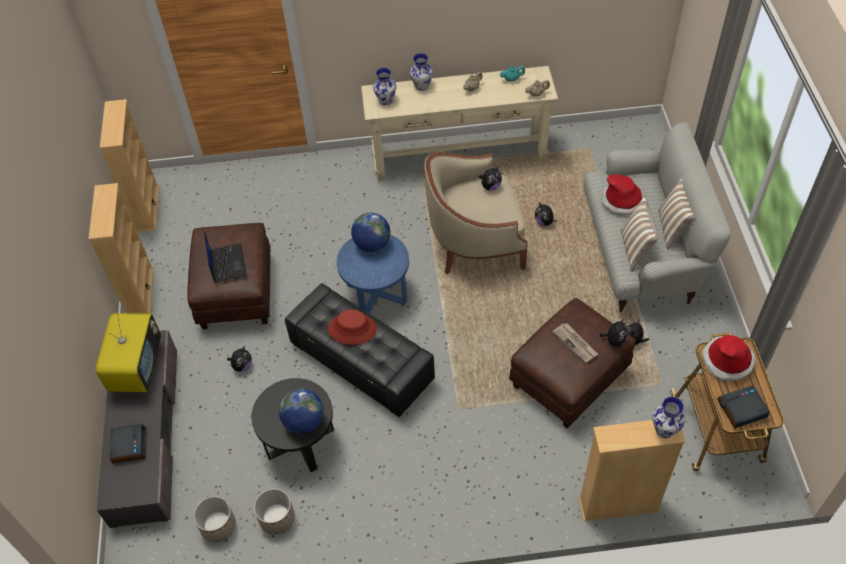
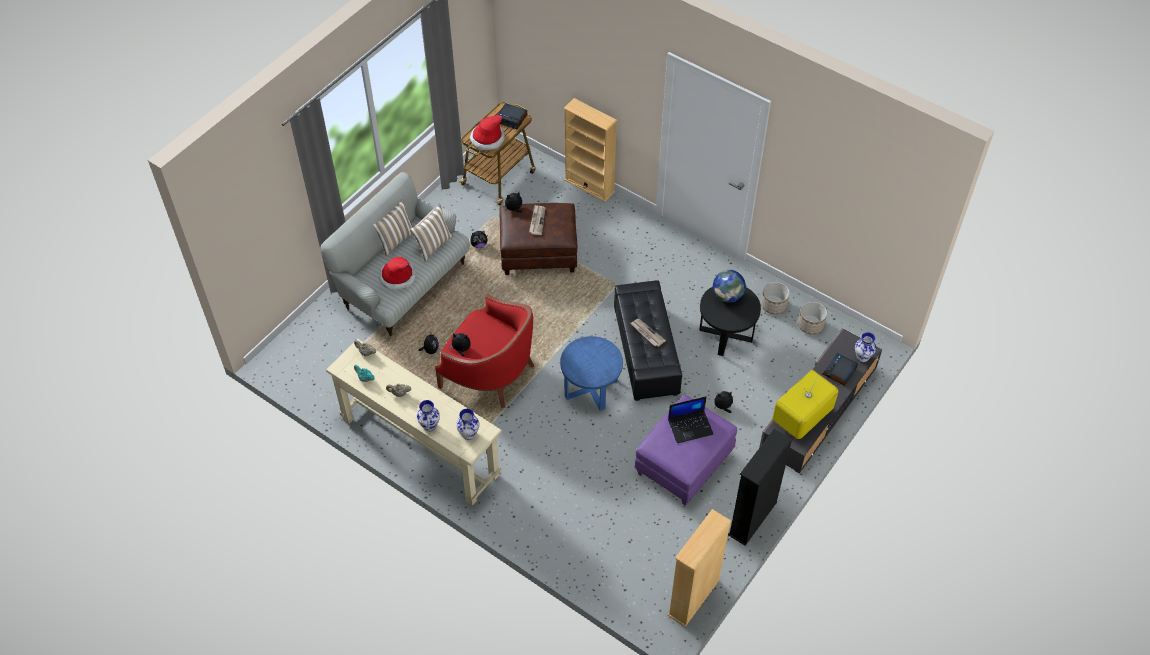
camera: 140 degrees left, 0 degrees up
beige bookcase [89,183,153,314] -> black bookcase [728,429,792,546]
brown ottoman [187,223,271,330] -> purple ottoman [634,395,737,506]
laptop [204,231,247,283] -> laptop turned 135 degrees counterclockwise [668,396,714,443]
red hat [328,310,377,345] -> newspaper [631,319,666,347]
globe [351,213,390,252] -> none
beige armchair [425,152,528,274] -> red armchair [435,295,534,408]
vase [652,397,685,438] -> vase moved to [855,332,876,362]

